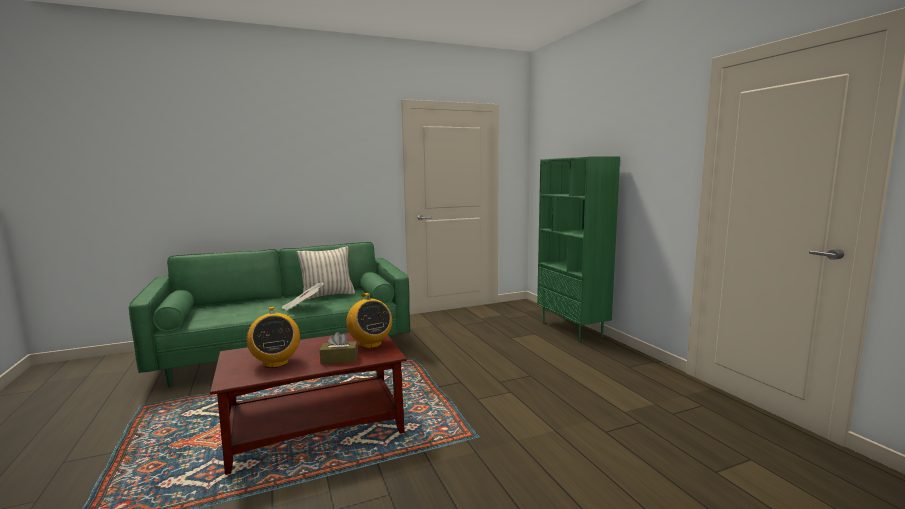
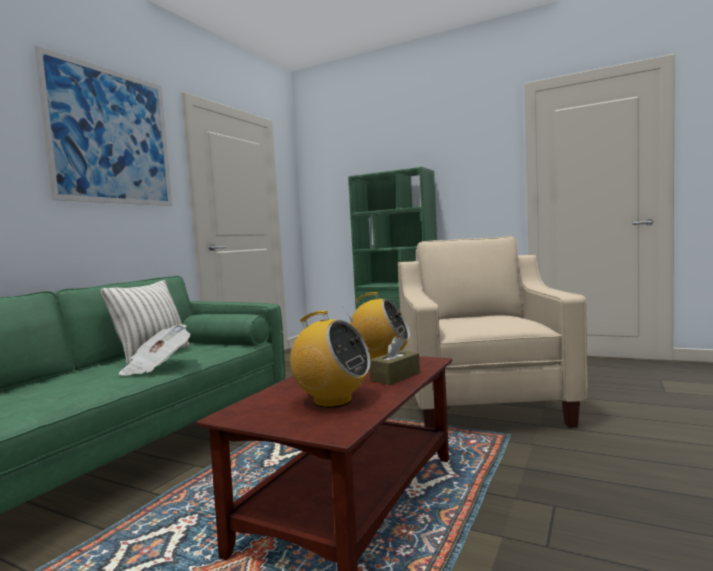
camera: 40 degrees left, 5 degrees down
none -> picture [34,46,172,206]
none -> beige armchair [398,236,588,428]

